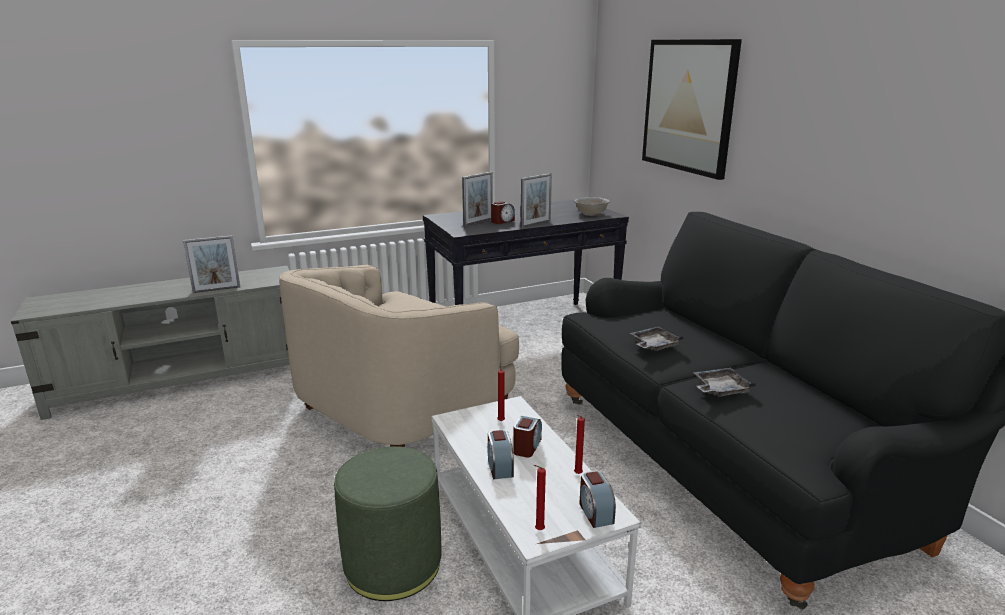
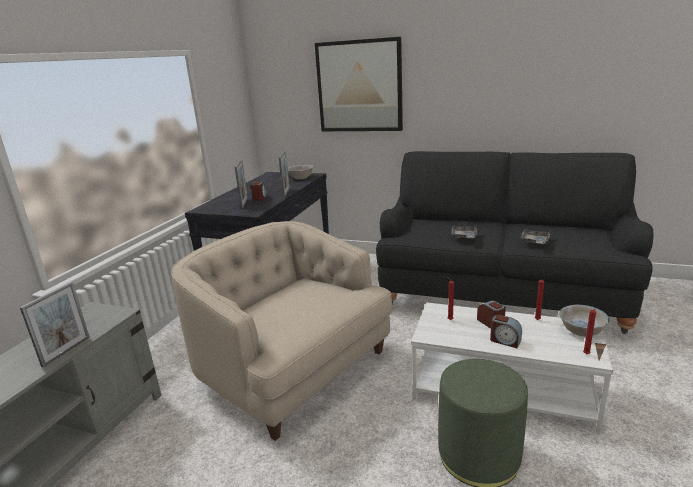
camera: 45 degrees left, 0 degrees up
beige armchair [279,265,519,447] -> beige armchair turned 135 degrees clockwise [171,221,393,441]
alarm clock [579,470,616,528] -> white bowl [559,304,610,337]

